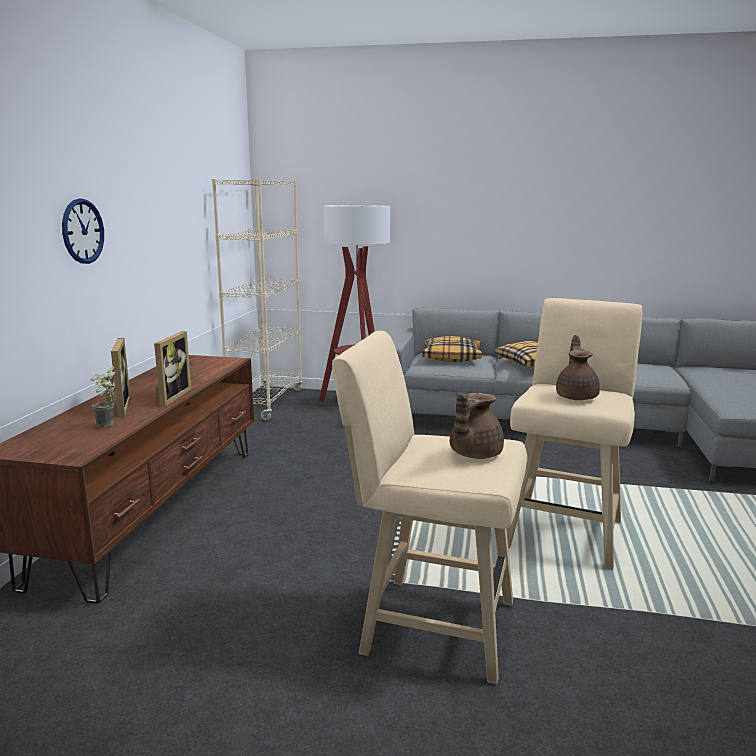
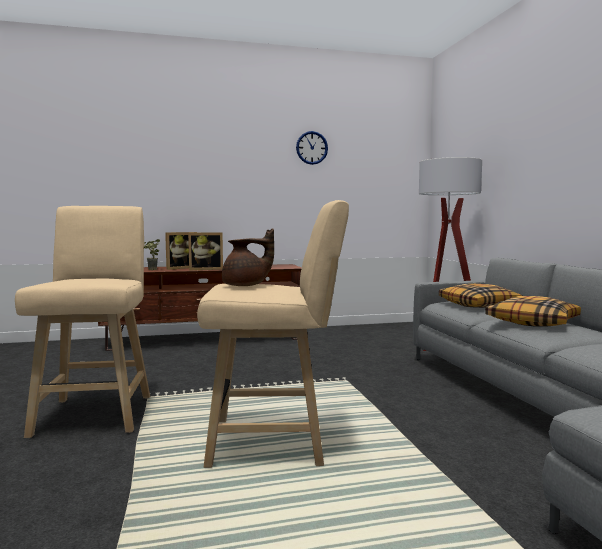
camera: 65 degrees right, 10 degrees down
wall clock [62,198,104,264] -> wall clock moved to [296,131,328,165]
beige bookcase [212,179,303,420] -> none
brown teapot [450,393,504,459] -> none

